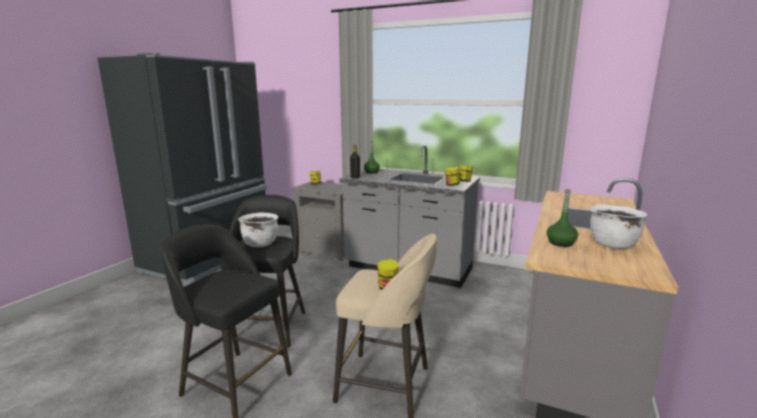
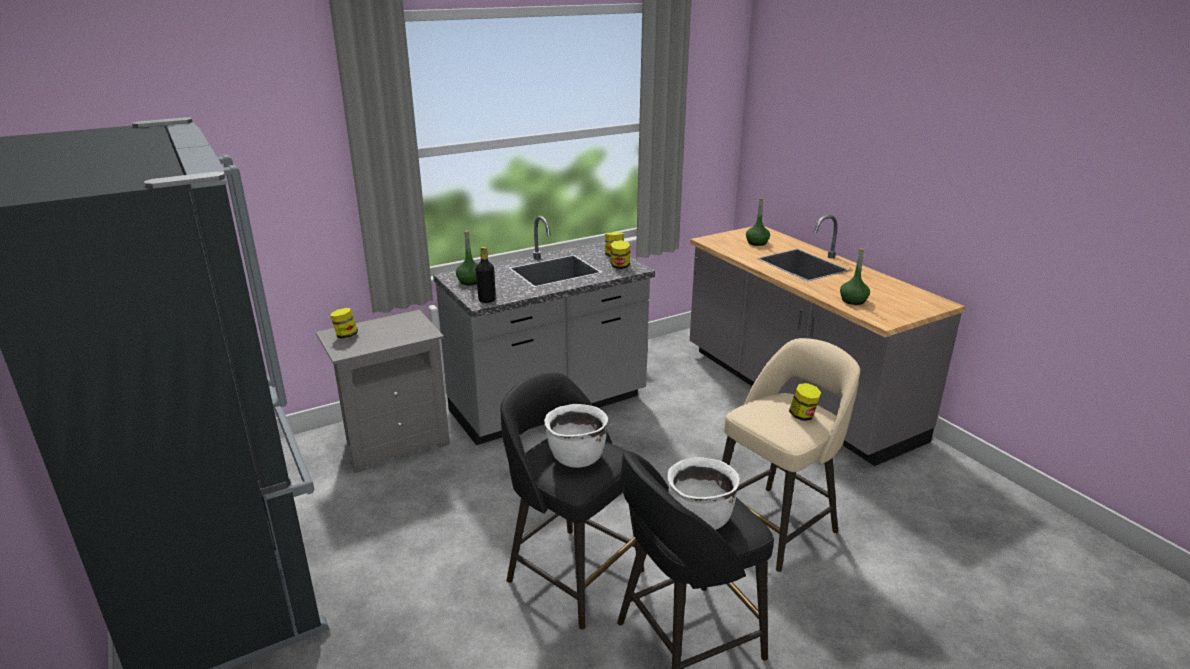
camera: 55 degrees left, 10 degrees up
white cooking pot [590,205,648,249] -> white cooking pot moved to [667,457,740,530]
none -> green bottle [746,198,770,246]

